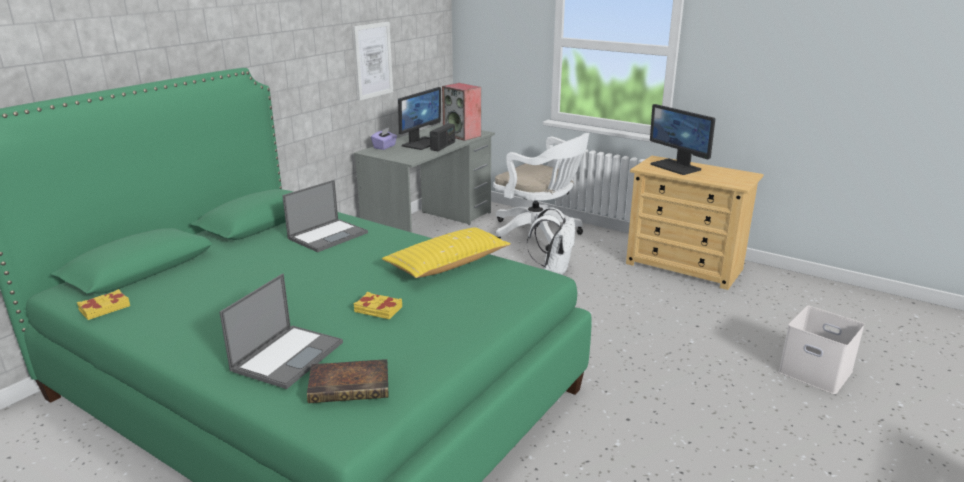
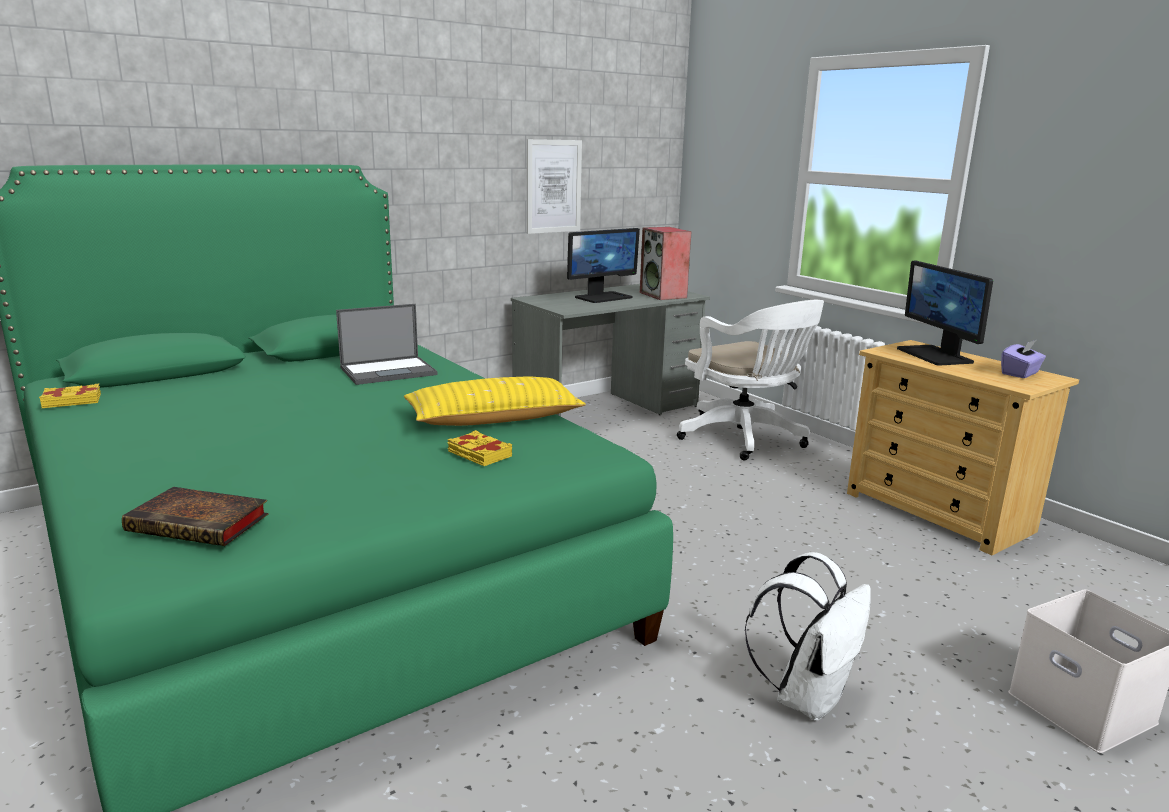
camera: 20 degrees right, 5 degrees down
laptop [220,273,343,389] -> none
yellow book [354,292,402,319] -> yellow book moved to [447,430,512,466]
purple tissue box [371,128,397,150] -> purple tissue box moved to [1001,340,1046,378]
radio [430,123,455,151] -> none
white backpack [527,207,575,275] -> white backpack moved to [744,552,871,720]

